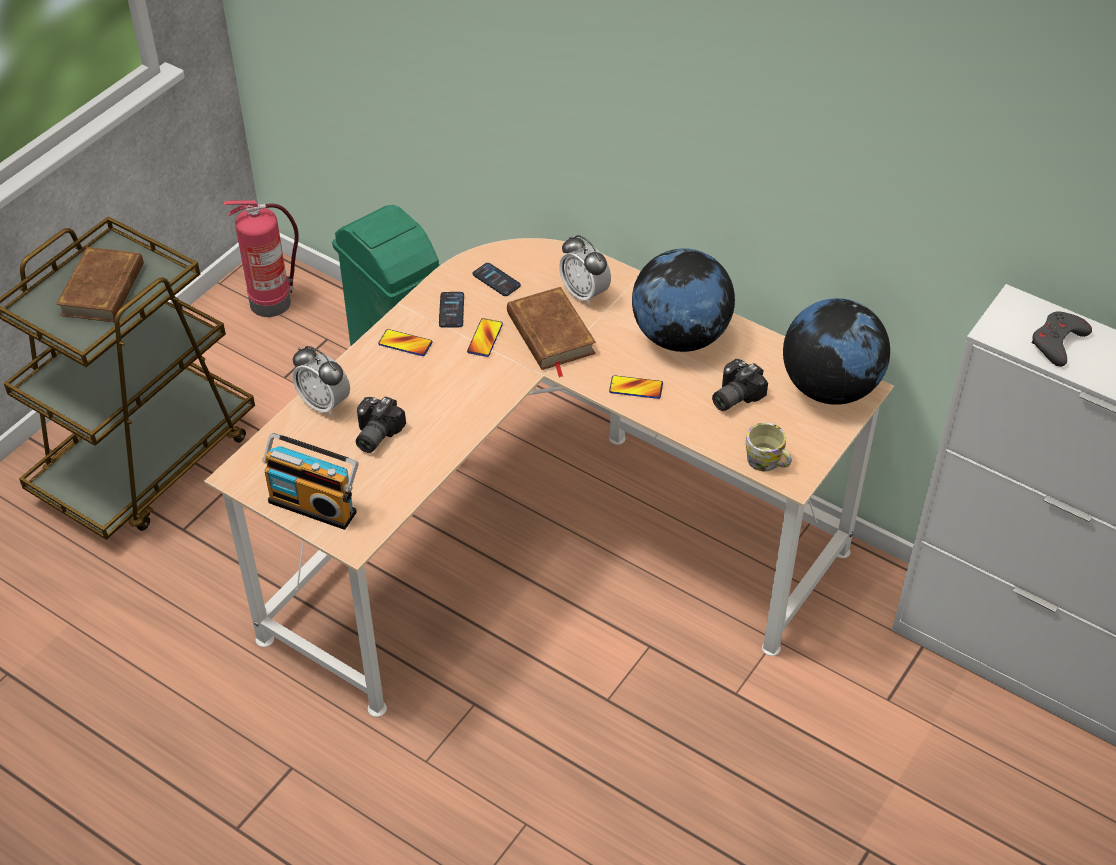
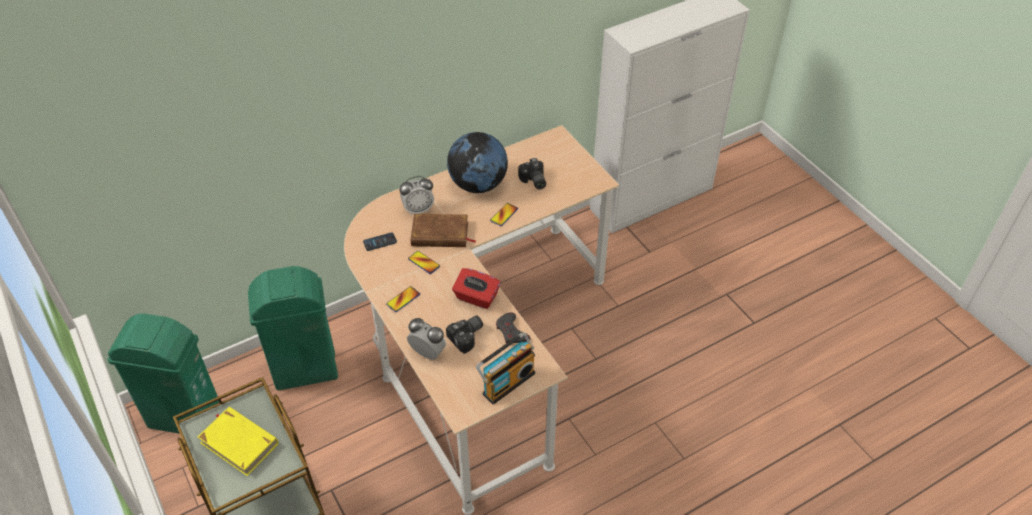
camera: 65 degrees left, 0 degrees up
brown book [56,247,143,322] -> yellow book [198,407,278,476]
fire extinguisher [224,200,299,317] -> green trash can [108,313,220,434]
alarm clock [292,346,350,417] -> alarm clock turned 120 degrees counterclockwise [407,318,446,360]
camera [356,396,406,453] -> camera turned 90 degrees counterclockwise [446,315,483,354]
phone [439,292,464,328] -> none
mug [746,423,792,472] -> none
globe [783,298,890,405] -> none
grey game controller [1032,311,1092,367] -> grey game controller moved to [496,312,530,343]
none -> red tissue box [452,268,500,309]

